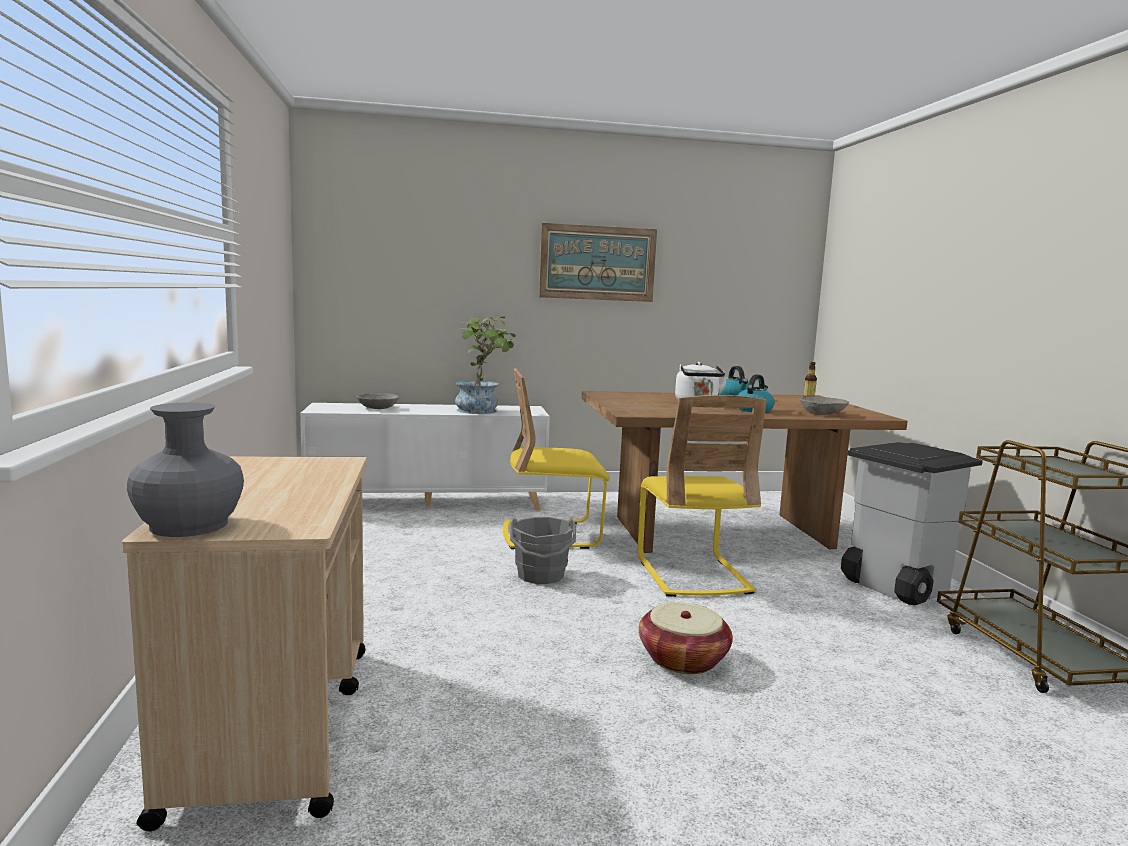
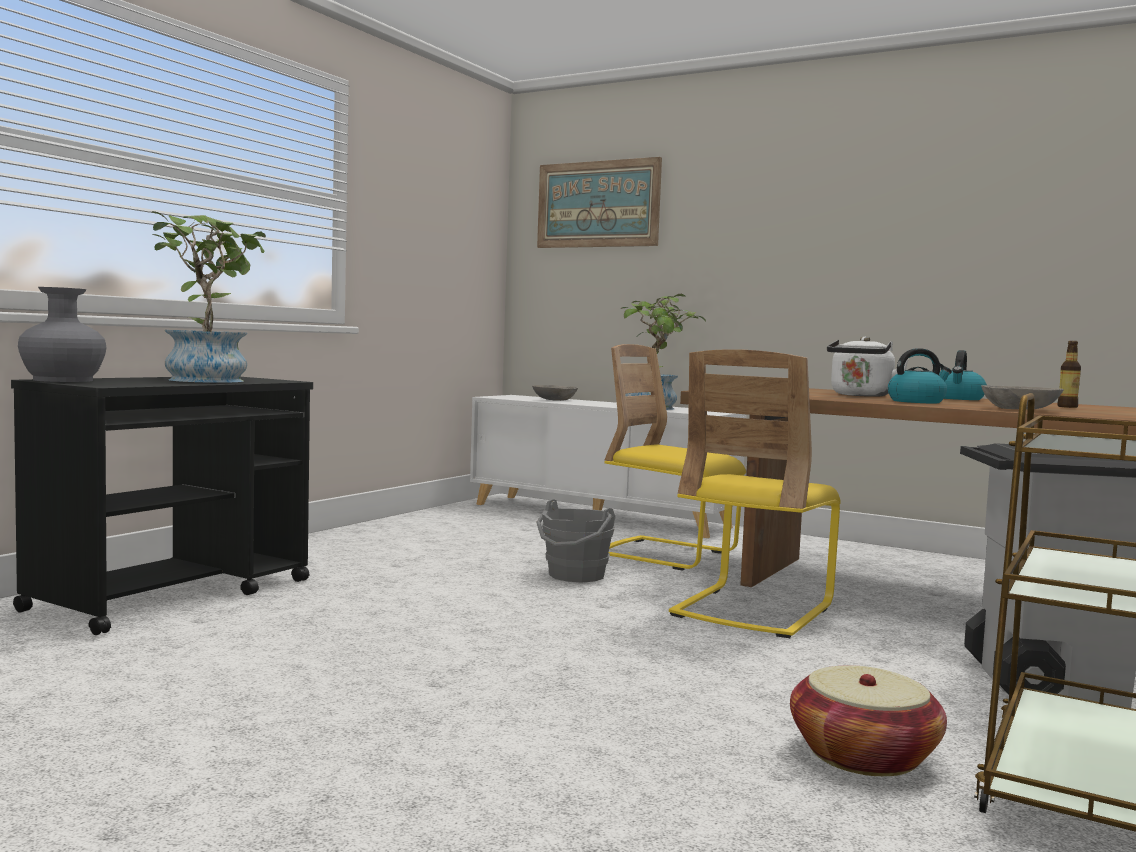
camera: 40 degrees right, 5 degrees down
beige cart [122,456,366,831] -> black cart [11,377,313,635]
picture [539,223,657,302] -> picture moved to [537,157,662,248]
basket [639,602,733,674] -> basket moved to [790,665,947,776]
none -> potted plant [151,211,266,383]

